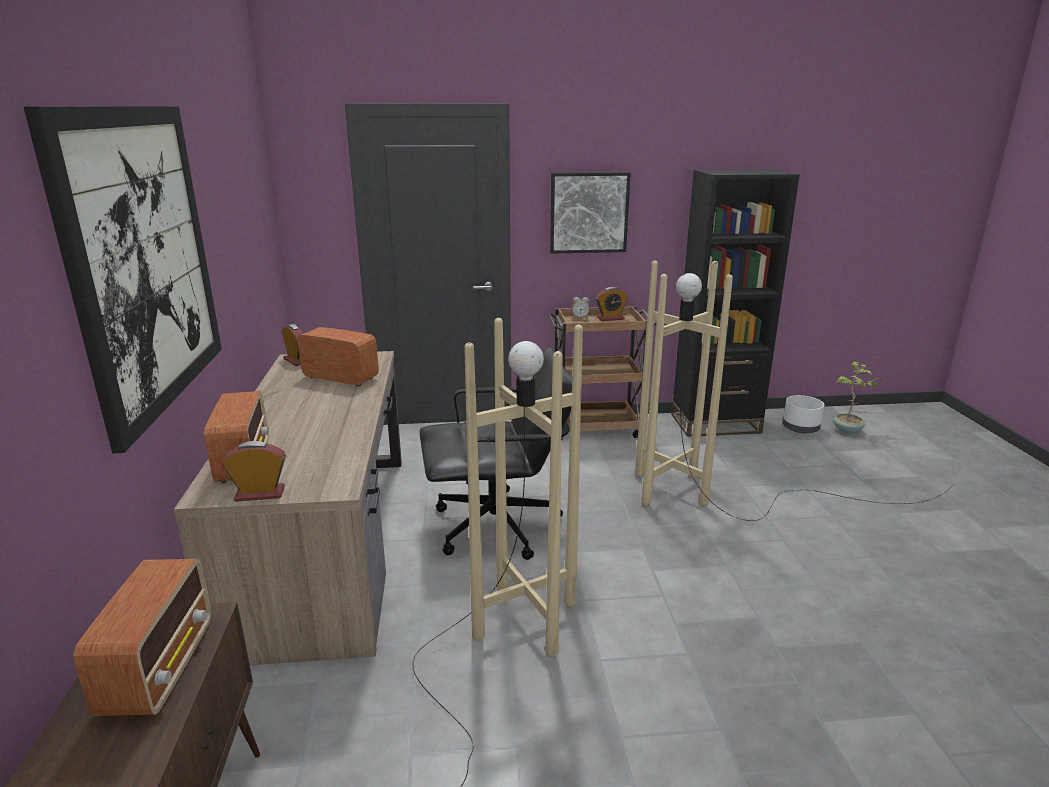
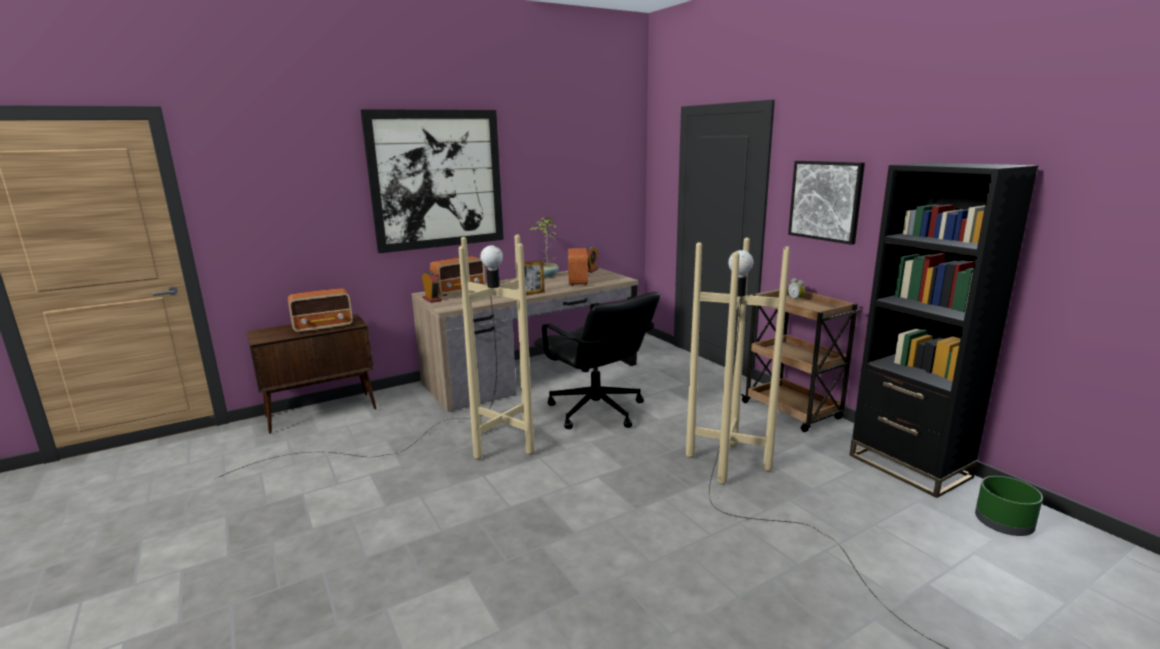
camera: 65 degrees right, 5 degrees down
alarm clock [595,287,628,321] -> none
white planter [783,395,824,433] -> green planter [975,476,1043,536]
potted plant [834,362,882,434] -> potted plant moved to [529,217,559,277]
none -> picture frame [524,260,545,295]

